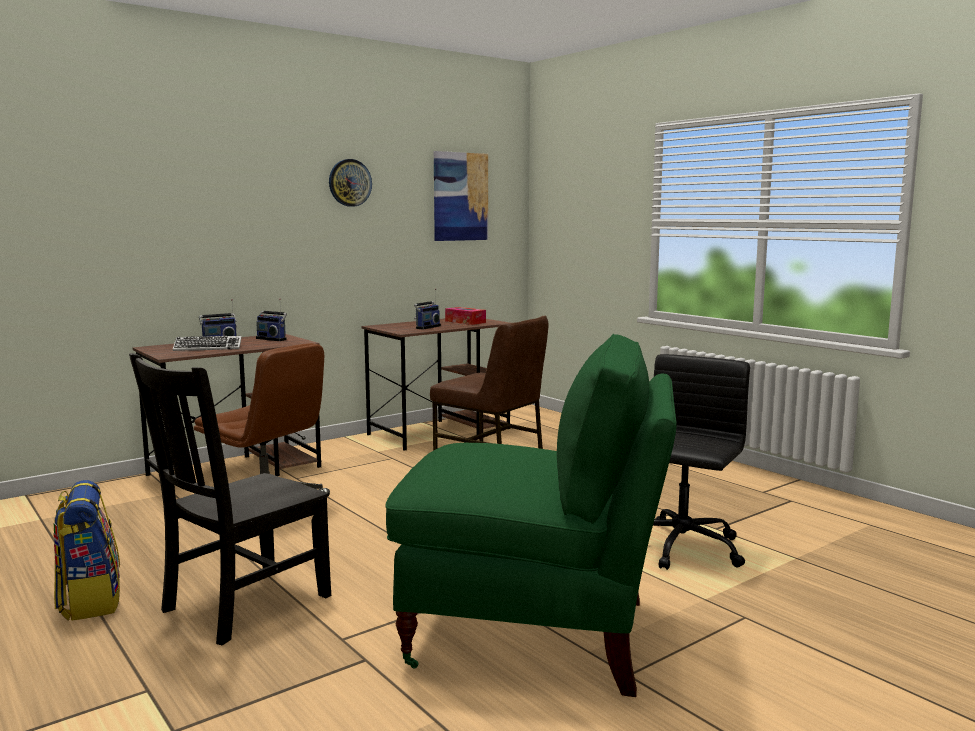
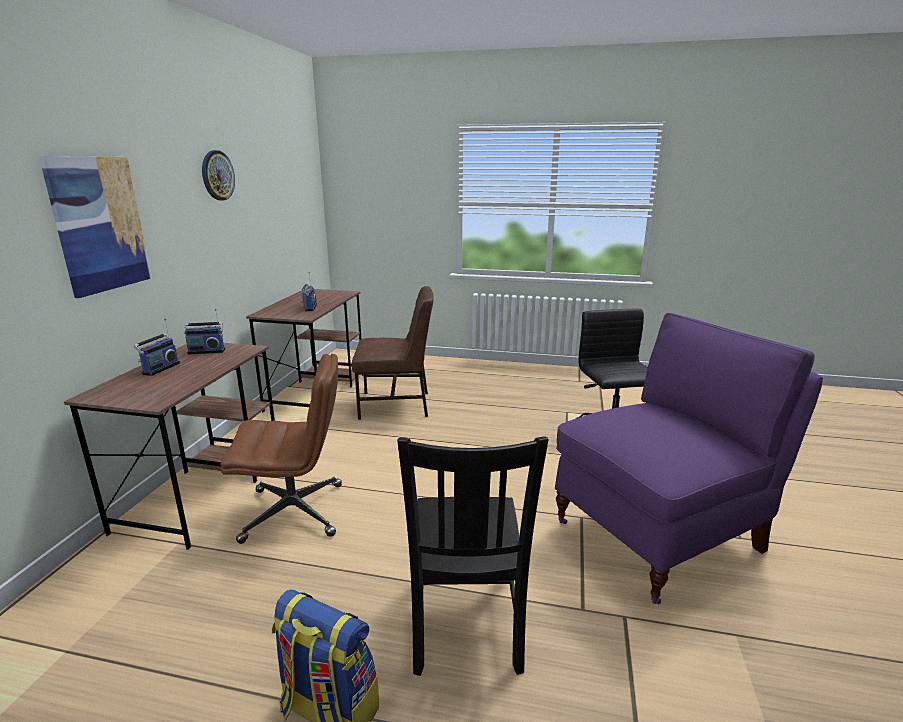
camera: 40 degrees left, 10 degrees up
keyboard [173,336,242,351] -> none
green chair [385,334,677,697] -> purple chair [555,313,823,604]
picture [434,151,488,241] -> picture moved to [39,156,152,298]
tissue box [445,307,486,325] -> none

